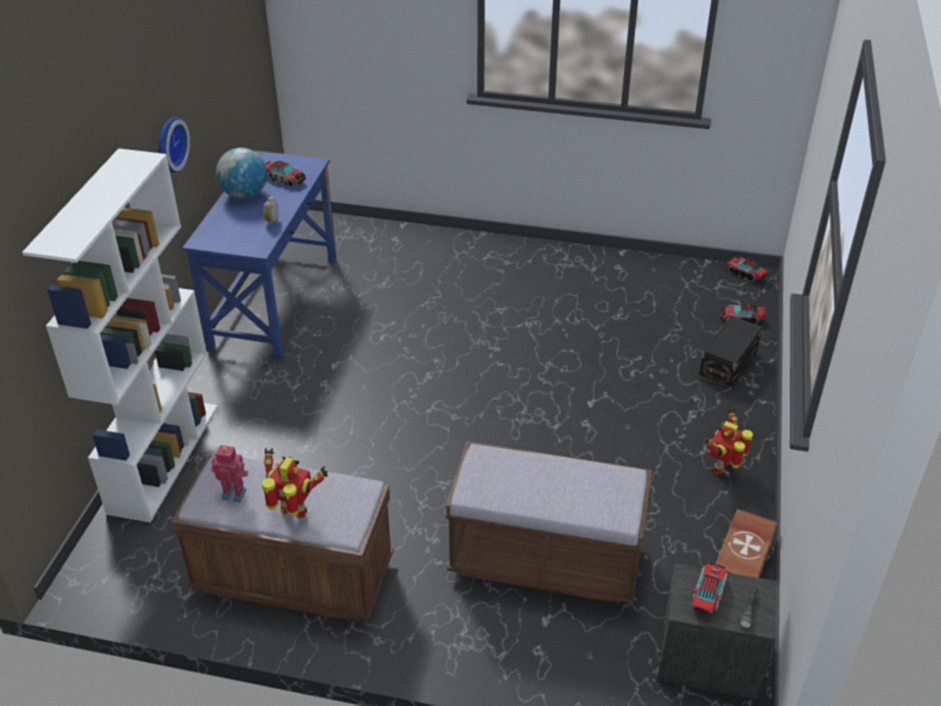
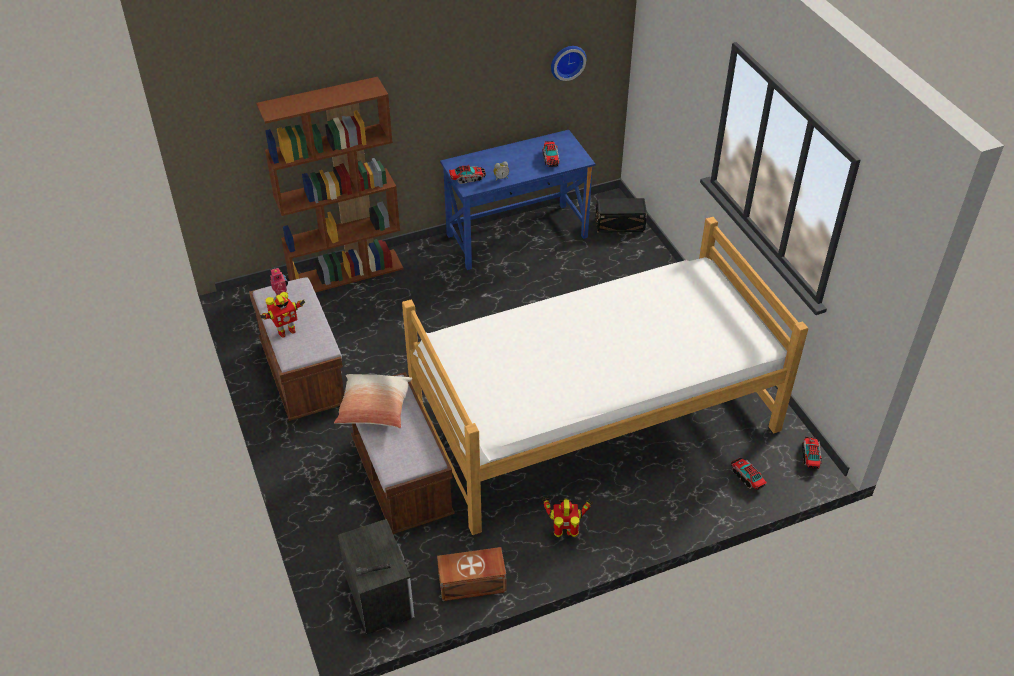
camera: 55 degrees right, 5 degrees up
white bookcase [22,148,218,523] -> brown bookcase [256,77,404,293]
wall clock [158,117,190,173] -> wall clock moved to [551,46,586,81]
globe [216,148,268,199] -> none
toy robot [262,448,328,518] -> toy robot turned 75 degrees clockwise [259,292,305,337]
toy truck [692,562,728,616] -> toy truck moved to [449,165,486,184]
black storage box [699,316,762,389] -> black storage box moved to [595,198,647,233]
none -> pillow [334,374,412,428]
none -> bed [402,217,809,535]

